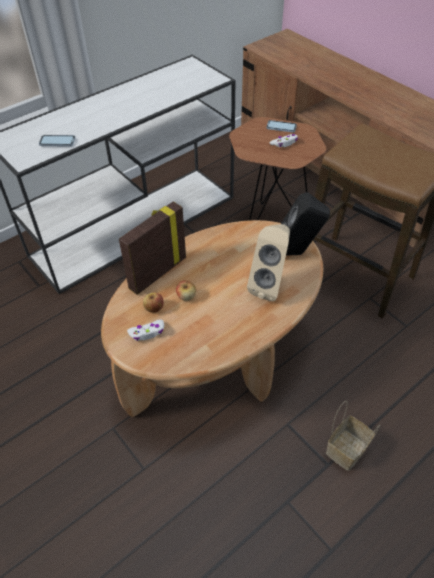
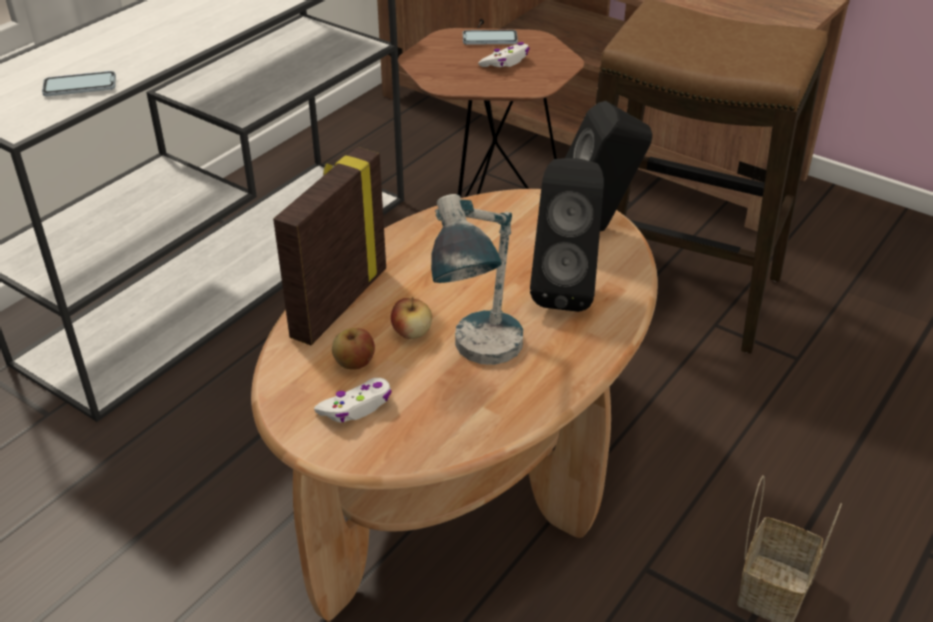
camera: 15 degrees left, 10 degrees down
beige speaker [247,224,290,301] -> black speaker [530,158,604,312]
none -> table lamp [431,194,523,365]

